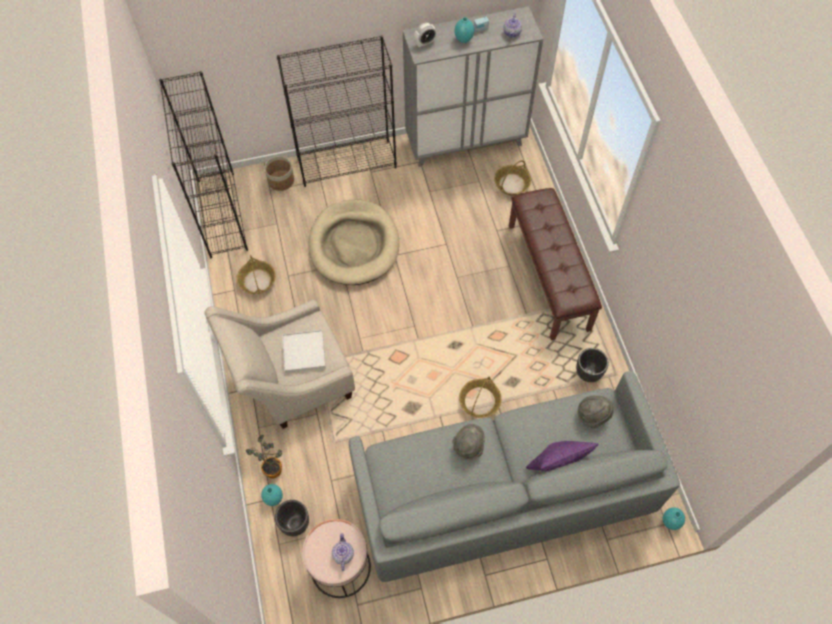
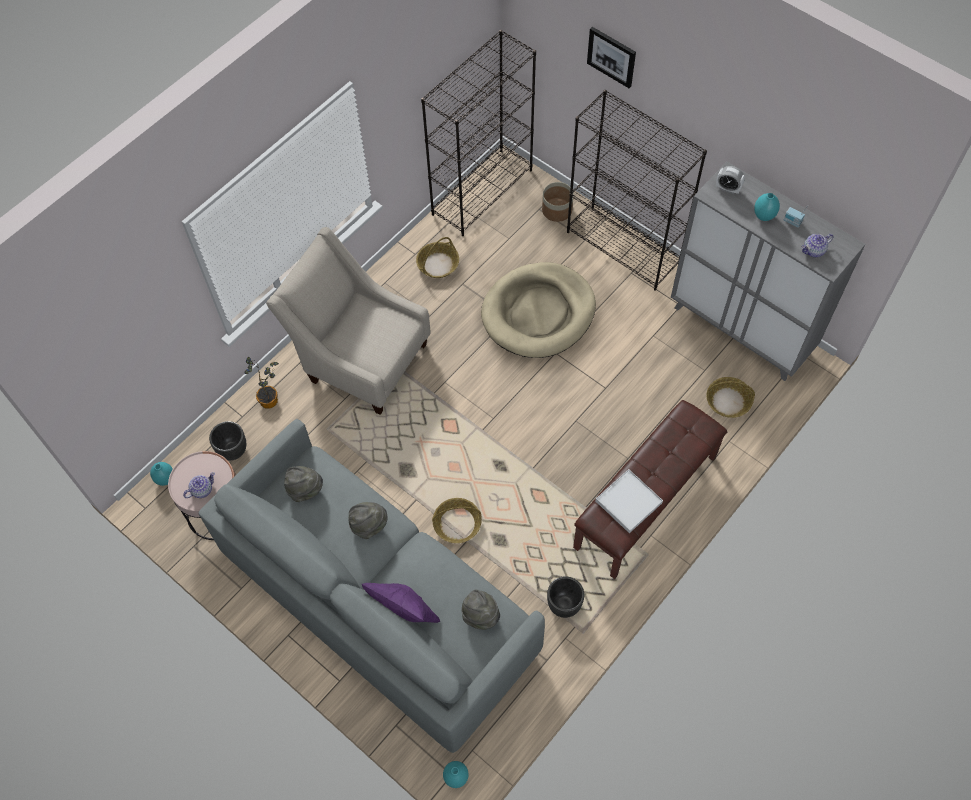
camera: 55 degrees right, 0 degrees up
turquoise vase [261,484,283,506] -> turquoise vase moved to [150,462,173,486]
white tray [282,330,326,373] -> white tray moved to [595,469,663,533]
none -> grey hat [284,466,323,502]
none -> picture [587,27,636,88]

